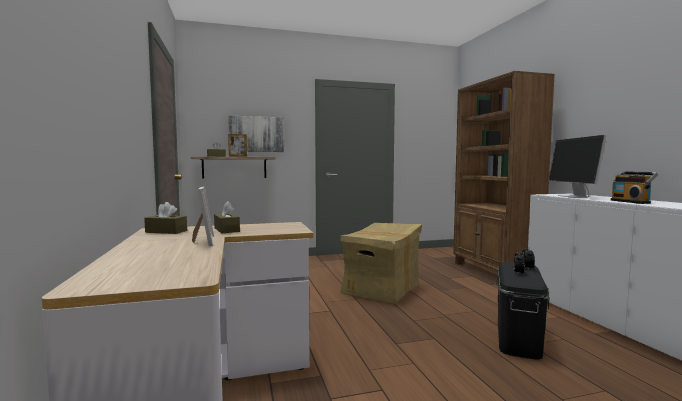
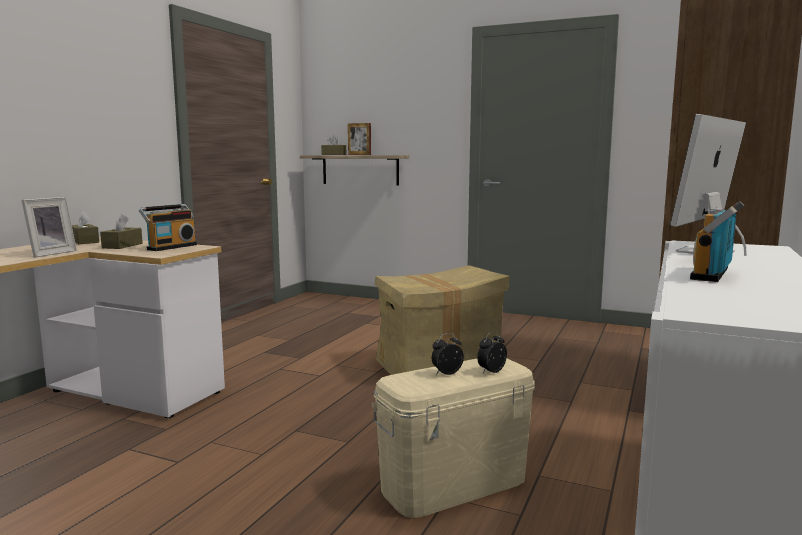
camera: 40 degrees right, 5 degrees up
picture [228,116,284,152] -> none
black storage box [497,262,550,360] -> beige storage box [371,358,535,518]
none -> radio [139,204,197,251]

